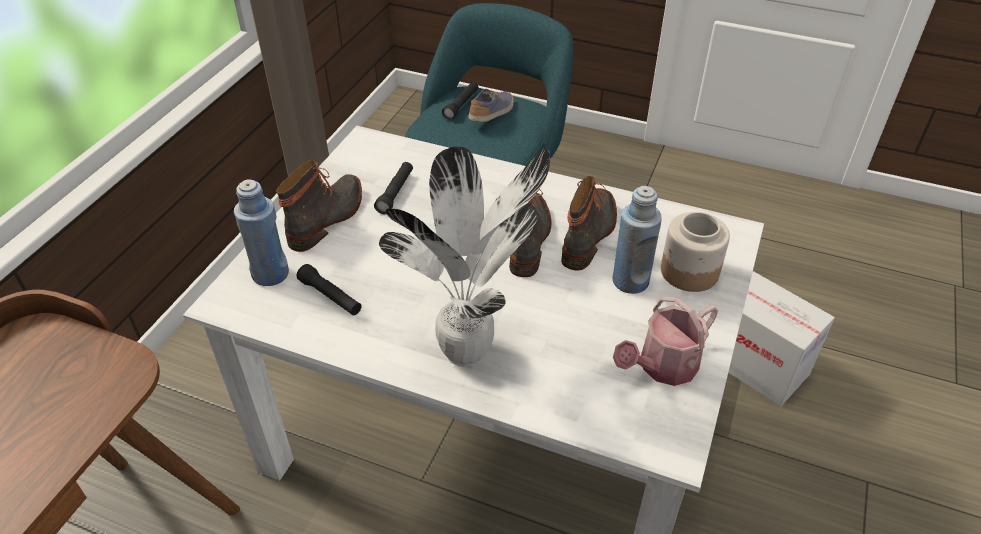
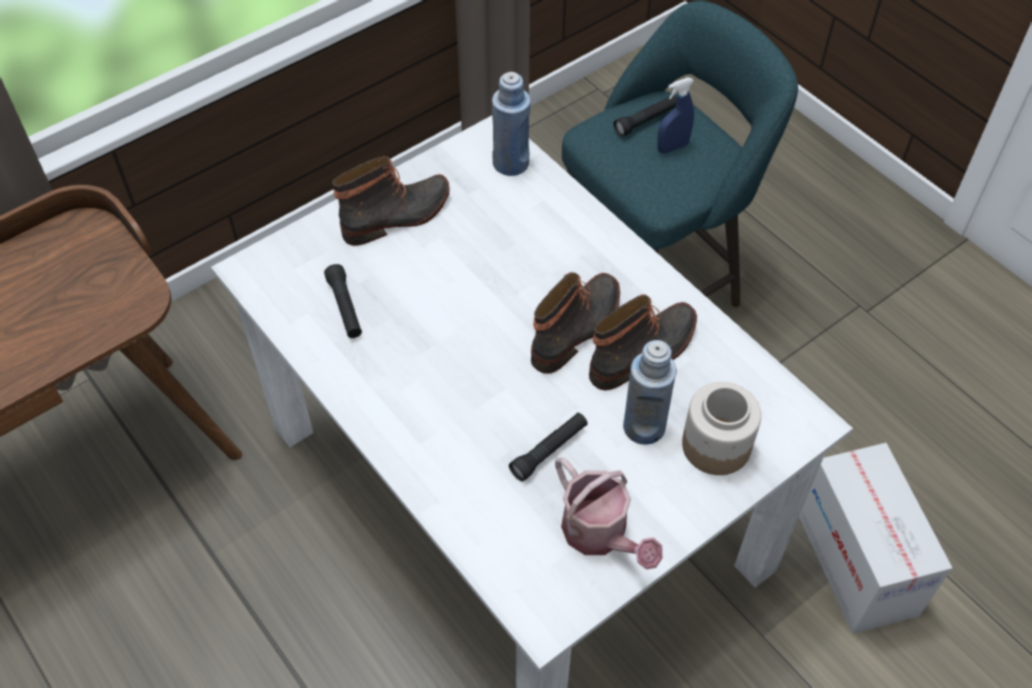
camera: 30 degrees right, 10 degrees up
blue bottle [234,179,289,286] -> blue bottle moved to [492,72,531,176]
black flashlight [374,162,413,214] -> black flashlight moved to [509,413,588,482]
potted plant [379,147,550,367] -> none
shoe [469,89,514,122] -> blue spray bottle [657,78,694,153]
watering can [613,297,718,386] -> watering can turned 120 degrees counterclockwise [555,458,662,570]

